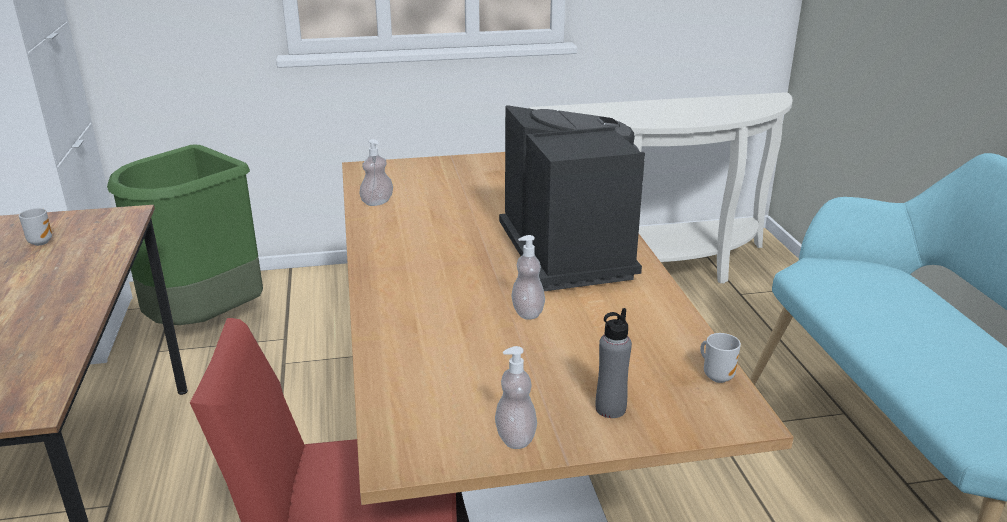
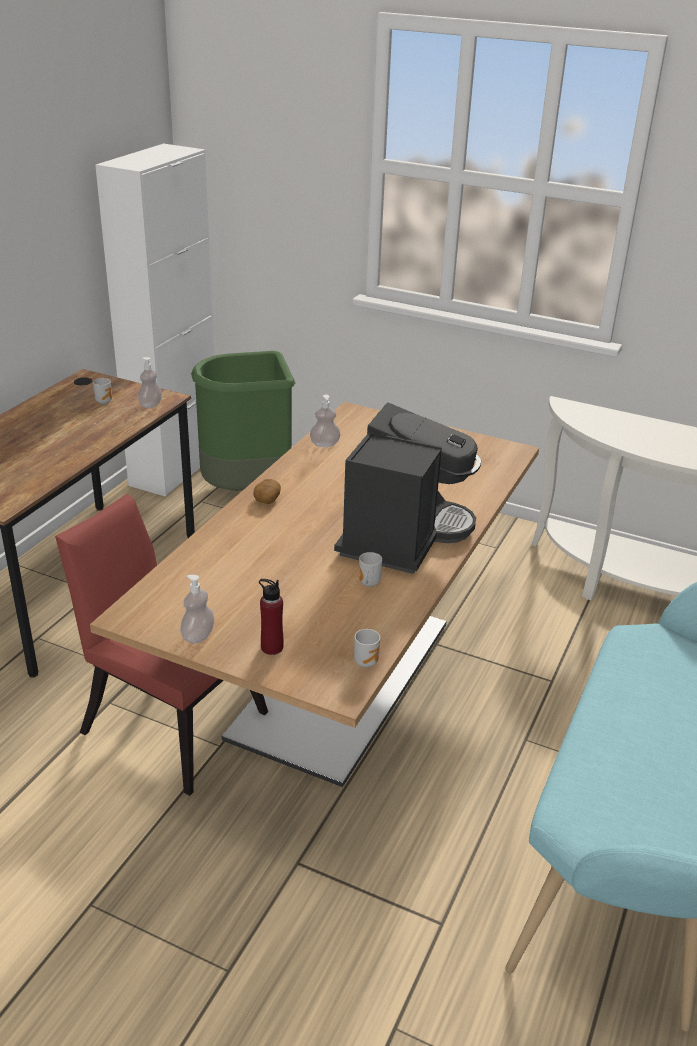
camera: 35 degrees right, 5 degrees up
soap dispenser [511,235,545,319] -> soap dispenser moved to [138,357,162,408]
grey bottle [595,308,632,418] -> red bottle [259,579,284,655]
none -> potato [253,479,281,504]
none -> mug [359,552,382,587]

